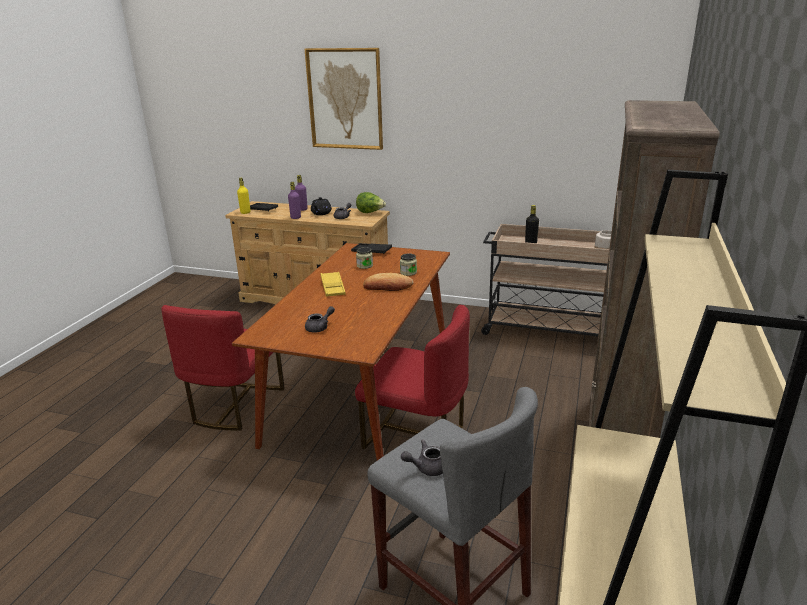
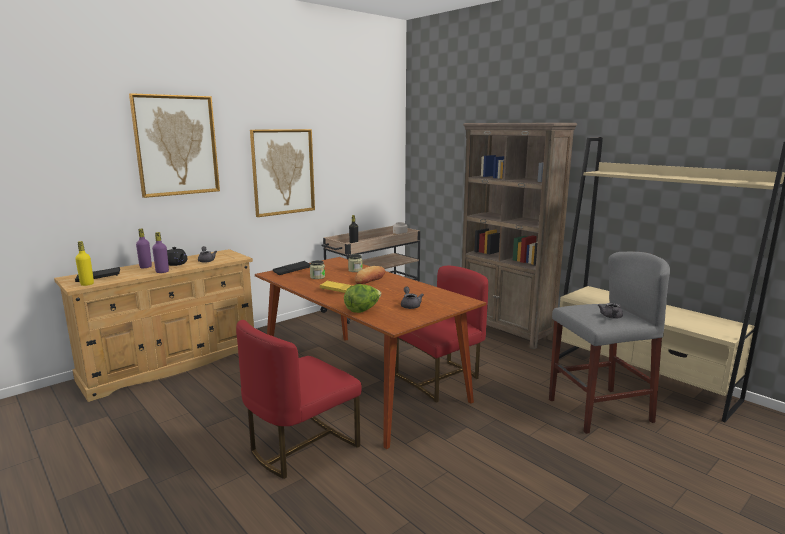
camera: 60 degrees left, 10 degrees down
red chair [161,305,285,430] -> red chair turned 90 degrees clockwise [236,320,362,479]
lettuce [356,192,386,213] -> lettuce moved to [344,284,381,313]
none -> picture [250,129,315,217]

